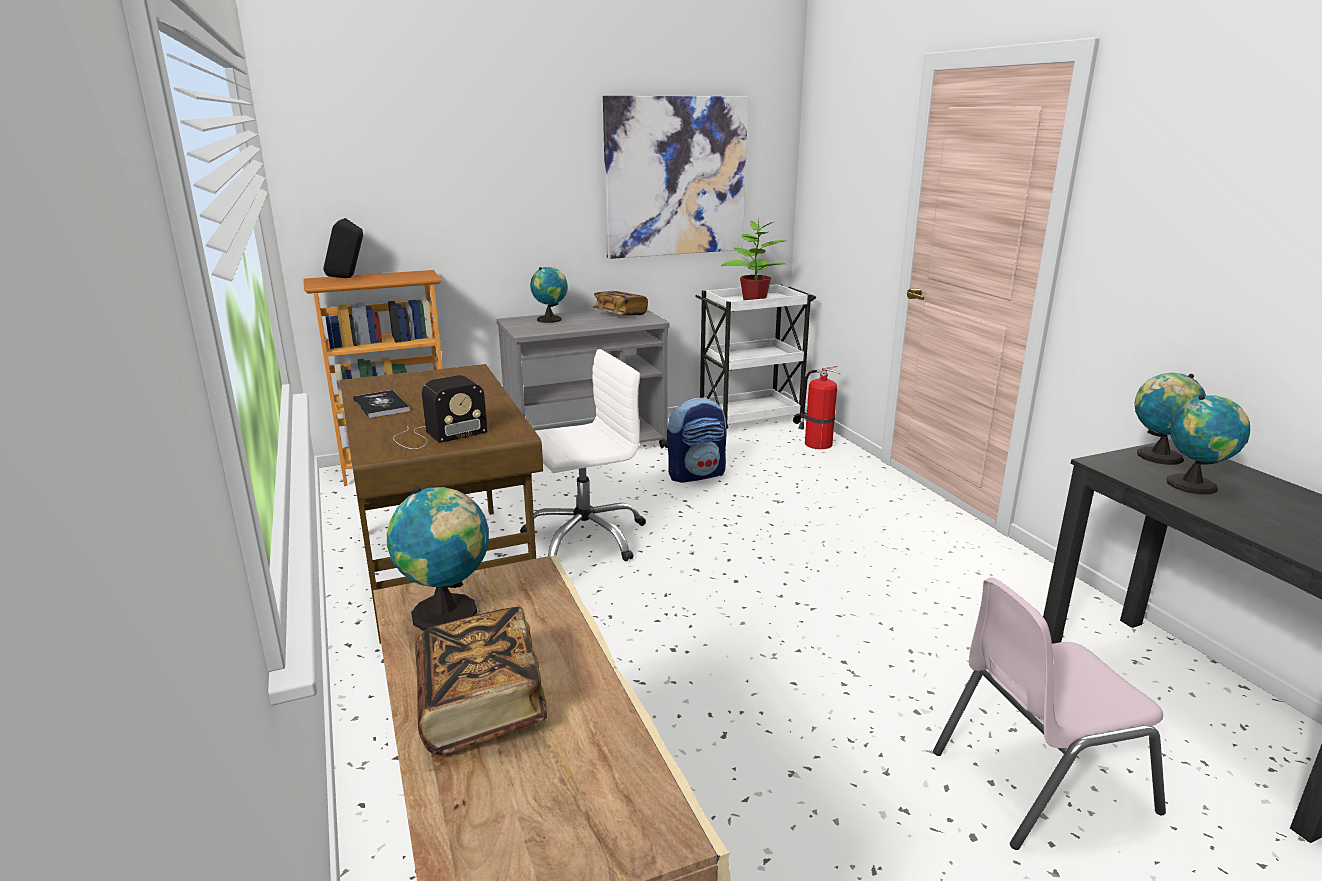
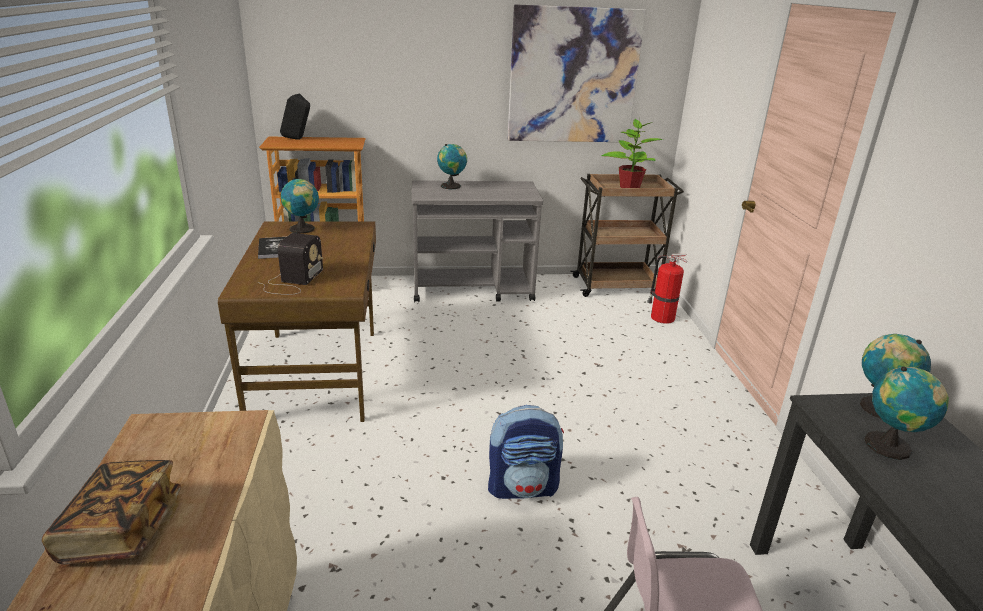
camera: 15 degrees right, 5 degrees up
globe [387,487,489,631] -> globe moved to [281,178,319,234]
radio [393,375,488,449] -> radio turned 60 degrees counterclockwise [257,233,323,295]
white office chair [520,349,646,562] -> none
book [593,291,648,315] -> none
backpack [667,397,727,483] -> backpack moved to [488,405,564,499]
white cart [695,284,816,429] -> brown cart [570,174,684,297]

